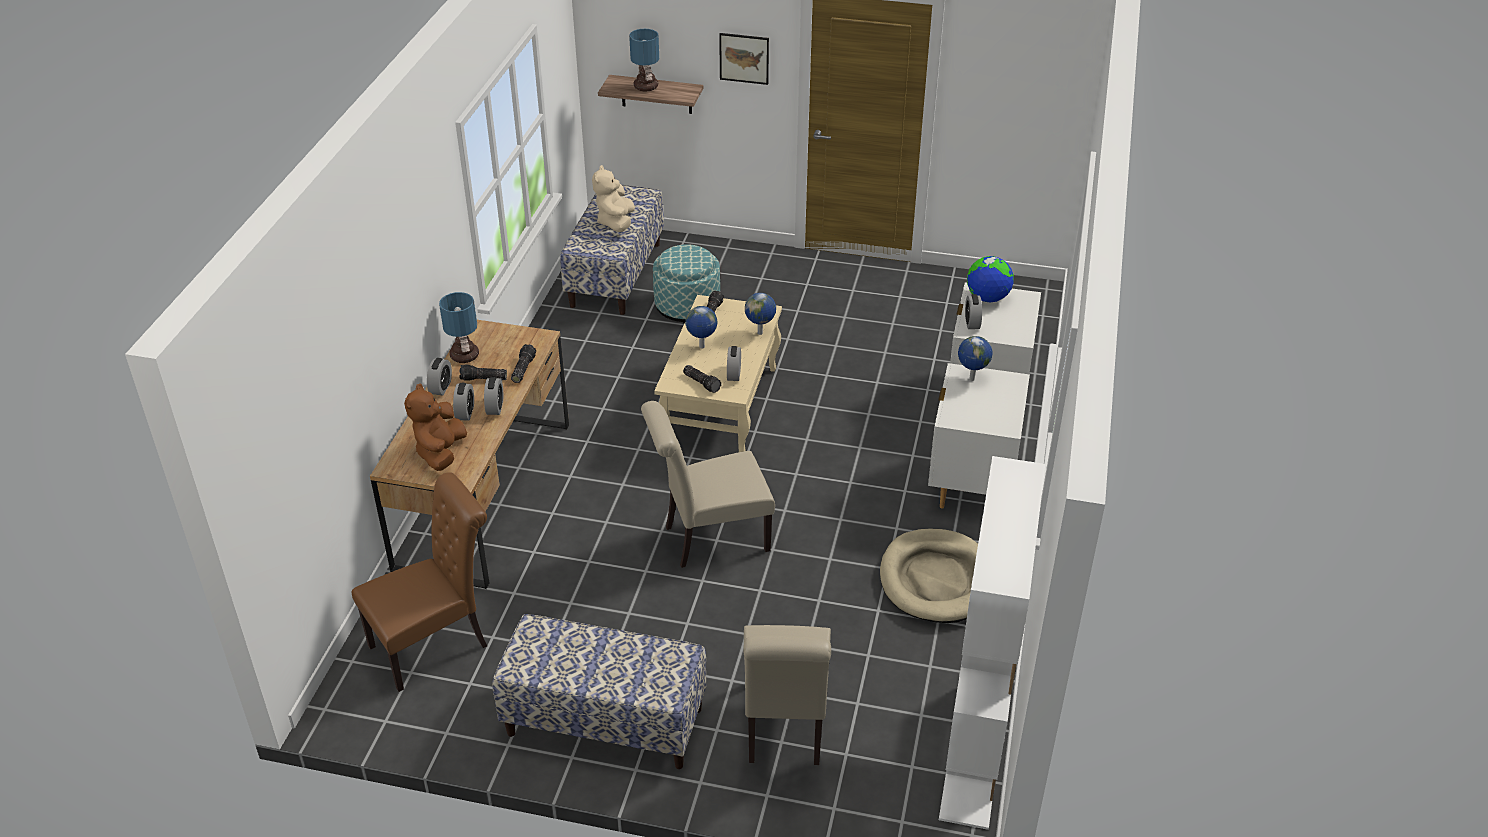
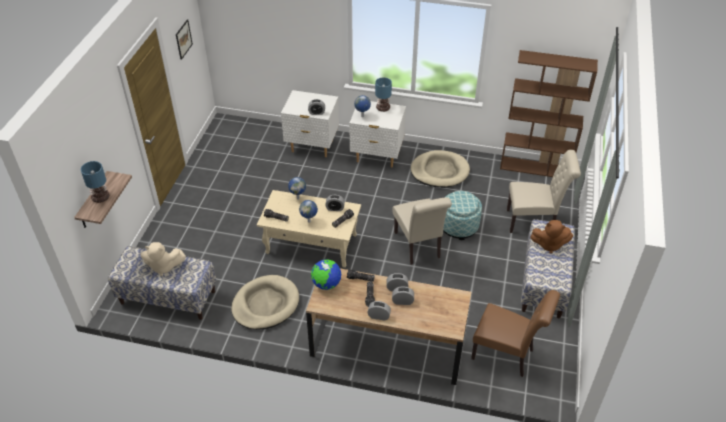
camera: 90 degrees left, 5 degrees up
brown chair [352,472,487,692] -> brown chair turned 150 degrees clockwise [471,290,560,377]
brown plush toy [404,383,467,471] -> brown plush toy moved to [530,220,573,254]
table lamp [439,292,479,363] -> table lamp moved to [375,77,392,112]
ottoman [653,244,720,323] -> ottoman moved to [443,191,482,240]
picture [719,33,769,85] -> picture moved to [176,20,193,60]
white bookcase [939,456,1045,830] -> brown bookcase [500,50,598,177]
globe [967,256,1014,303] -> globe moved to [311,259,341,290]
none -> beige dog bed [231,275,299,330]

